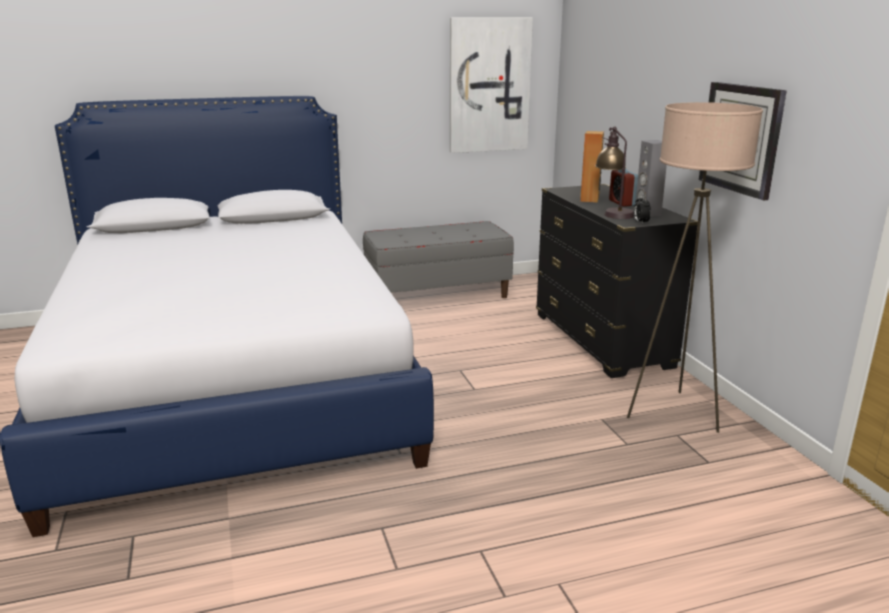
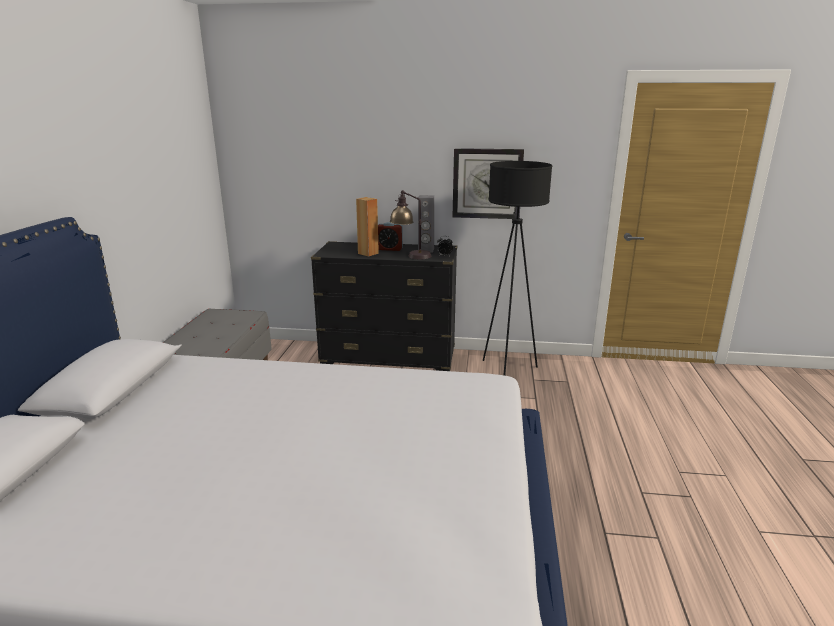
camera: 65 degrees left, 0 degrees up
picture [450,17,533,153] -> none
beige floor lamp [627,102,763,433] -> black floor lamp [483,161,552,376]

